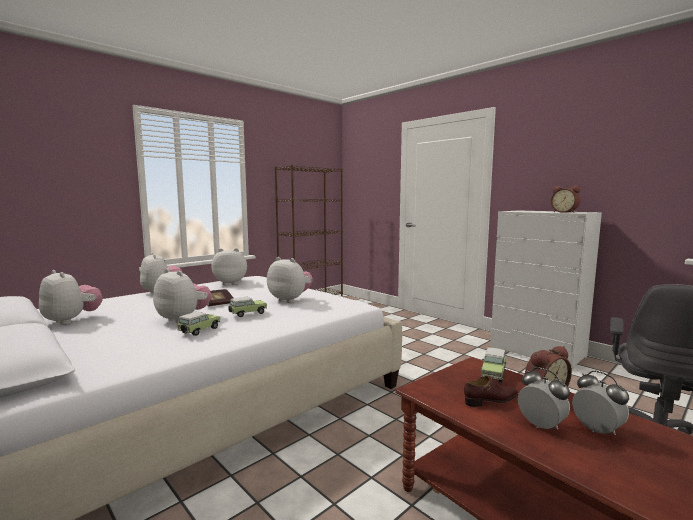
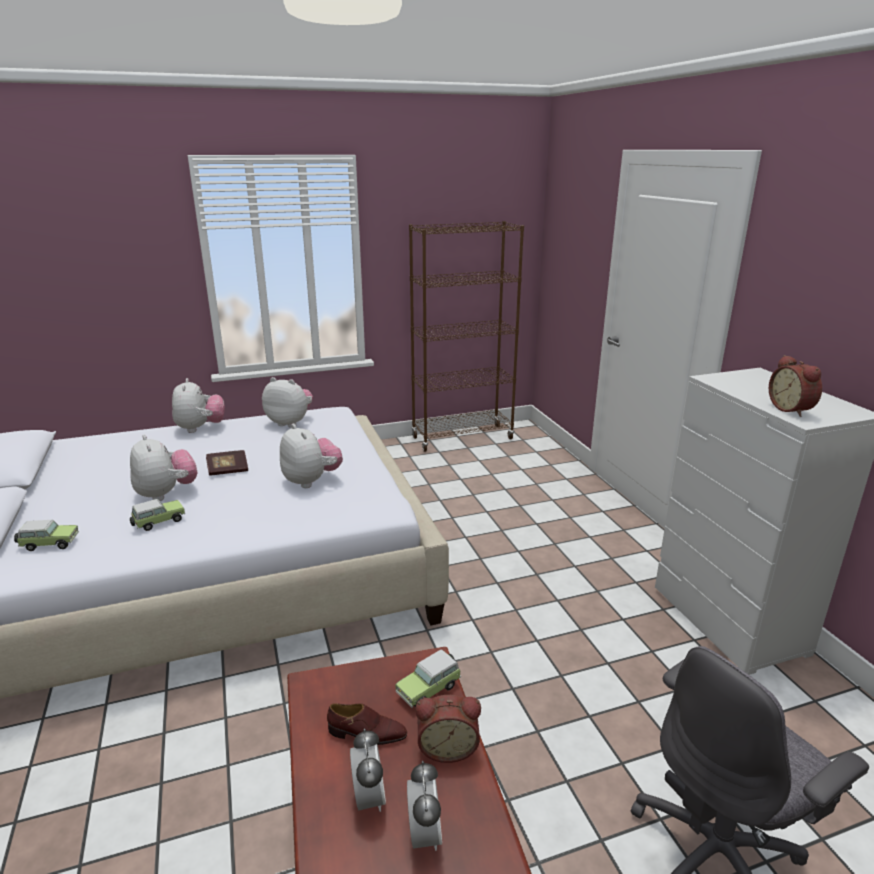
camera: 25 degrees right, 15 degrees up
plush toy [39,270,103,325] -> none
toy car [228,296,267,317] -> toy car moved to [14,520,79,551]

